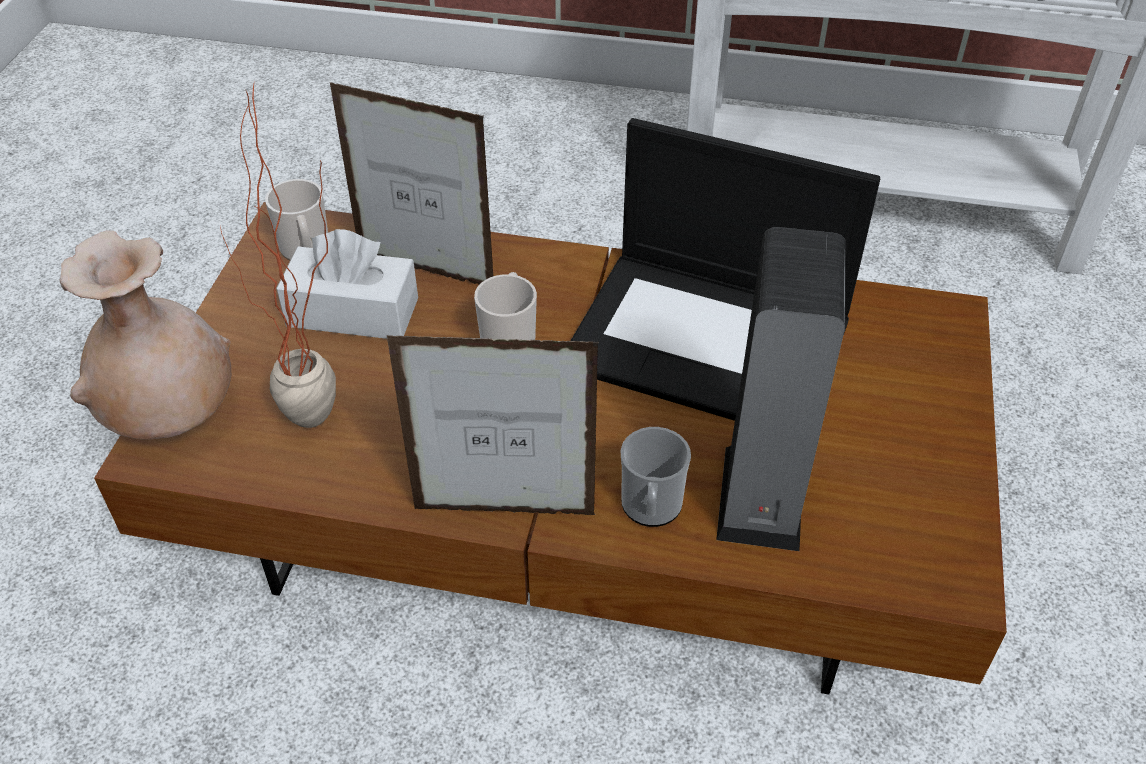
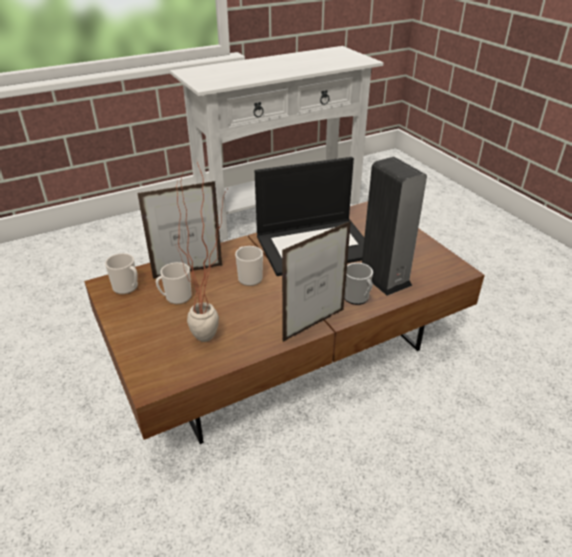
camera: 40 degrees left, 10 degrees down
beige vase [60,230,231,439] -> none
white tissue box [276,229,418,339] -> mug [156,262,192,304]

